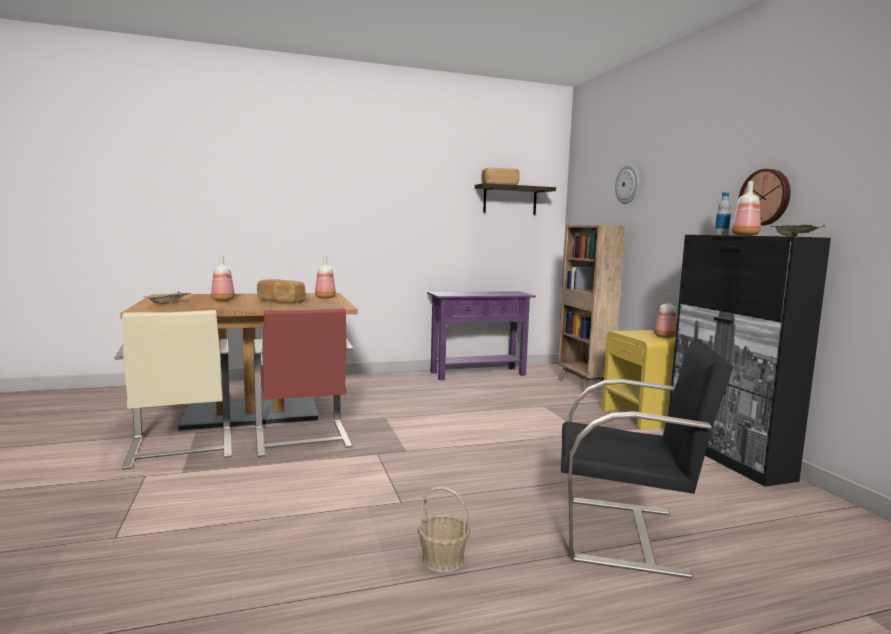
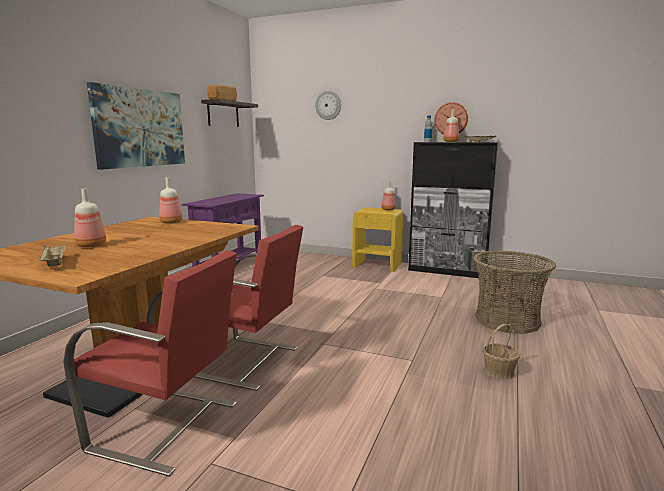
camera: 50 degrees left, 5 degrees up
beige chair [115,310,232,469] -> red chair [63,250,237,476]
bread [257,279,306,303] -> none
brown bookcase [558,225,625,393] -> none
black chair [561,340,733,578] -> basket [473,251,556,334]
none -> picture [87,82,185,170]

